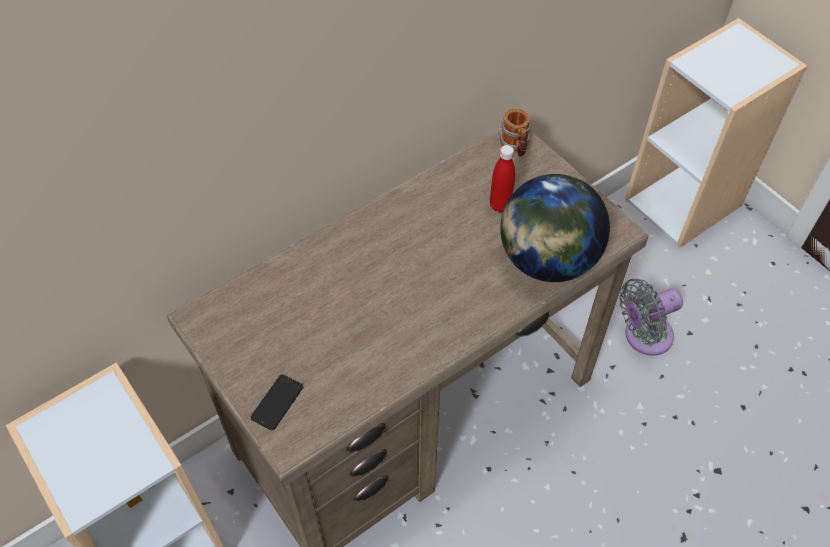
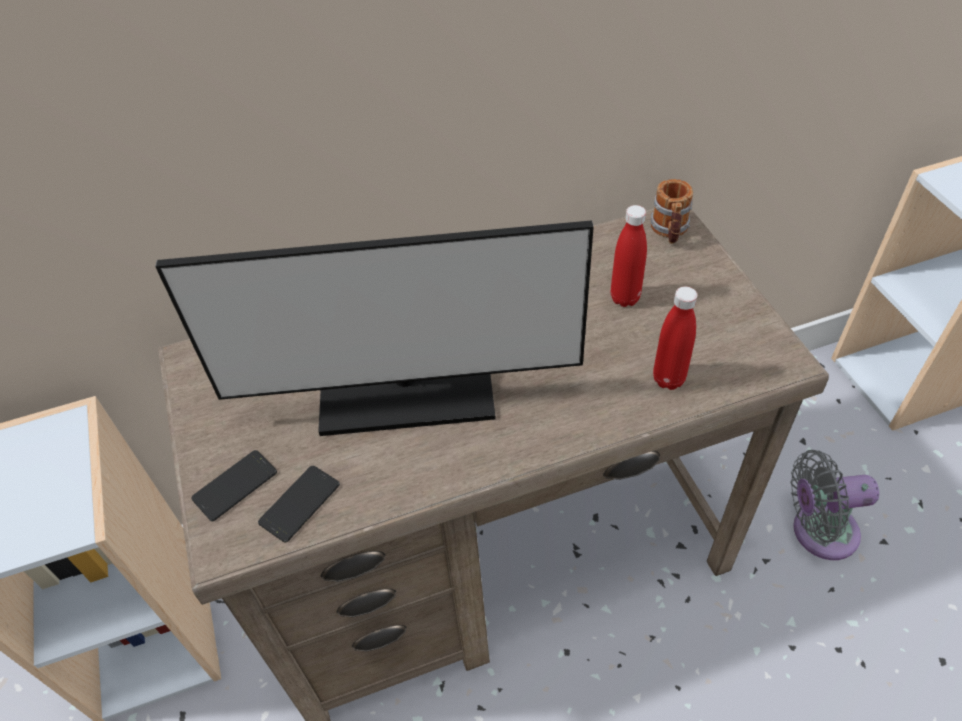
camera: 20 degrees right, 5 degrees down
globe [500,174,610,282] -> red bottle [653,286,697,390]
none -> monitor [155,220,594,436]
none -> phone [258,466,340,543]

